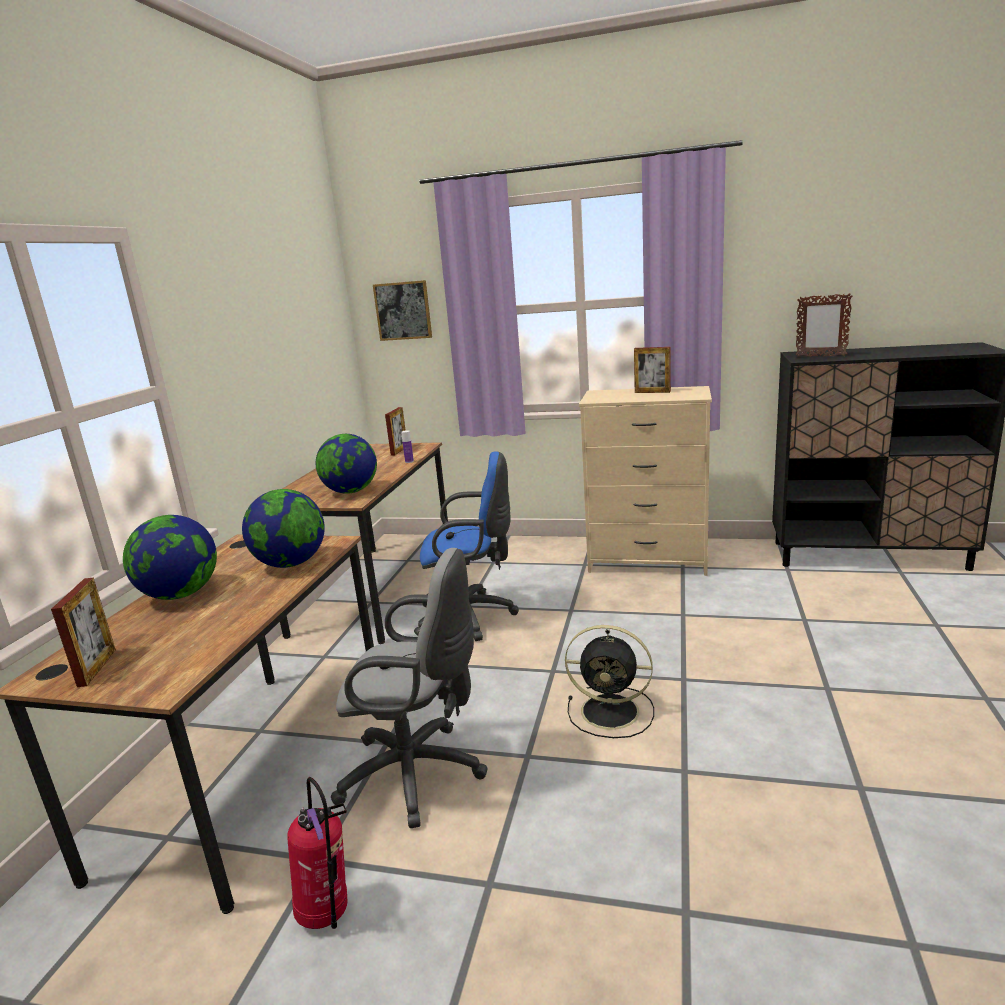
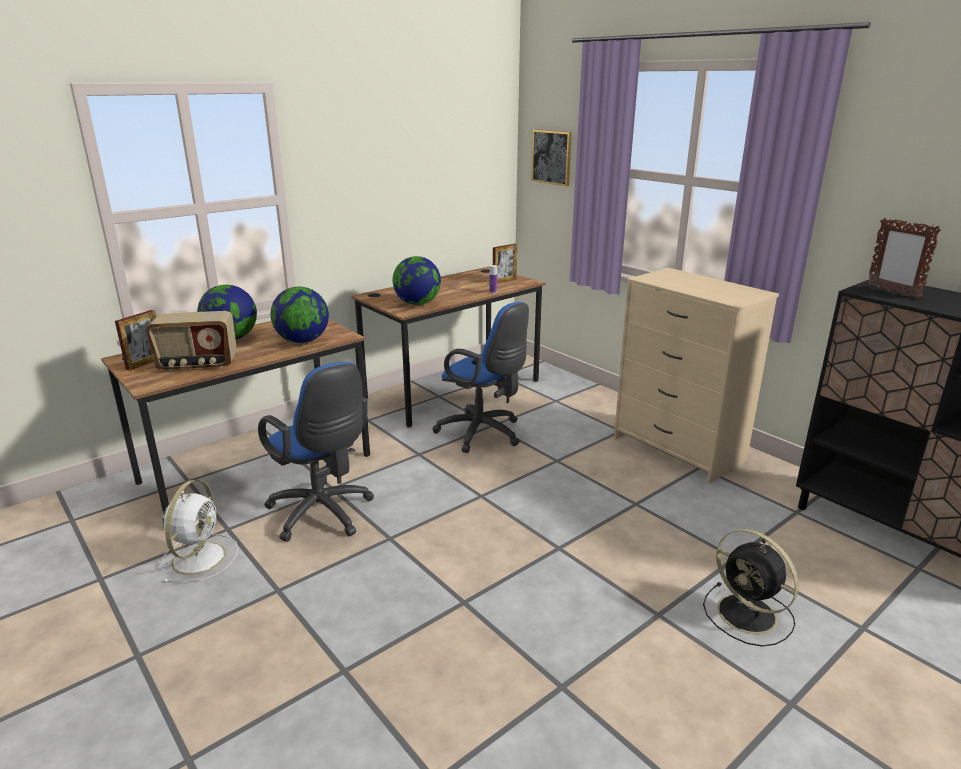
camera: 35 degrees right, 5 degrees up
fire extinguisher [287,777,347,929] -> white fan [162,480,239,583]
grey office chair [331,548,488,828] -> blue office chair [258,362,374,542]
black fan [565,625,654,738] -> black fan moved to [703,529,799,647]
picture frame [634,347,671,393] -> none
none -> radio [146,311,237,372]

